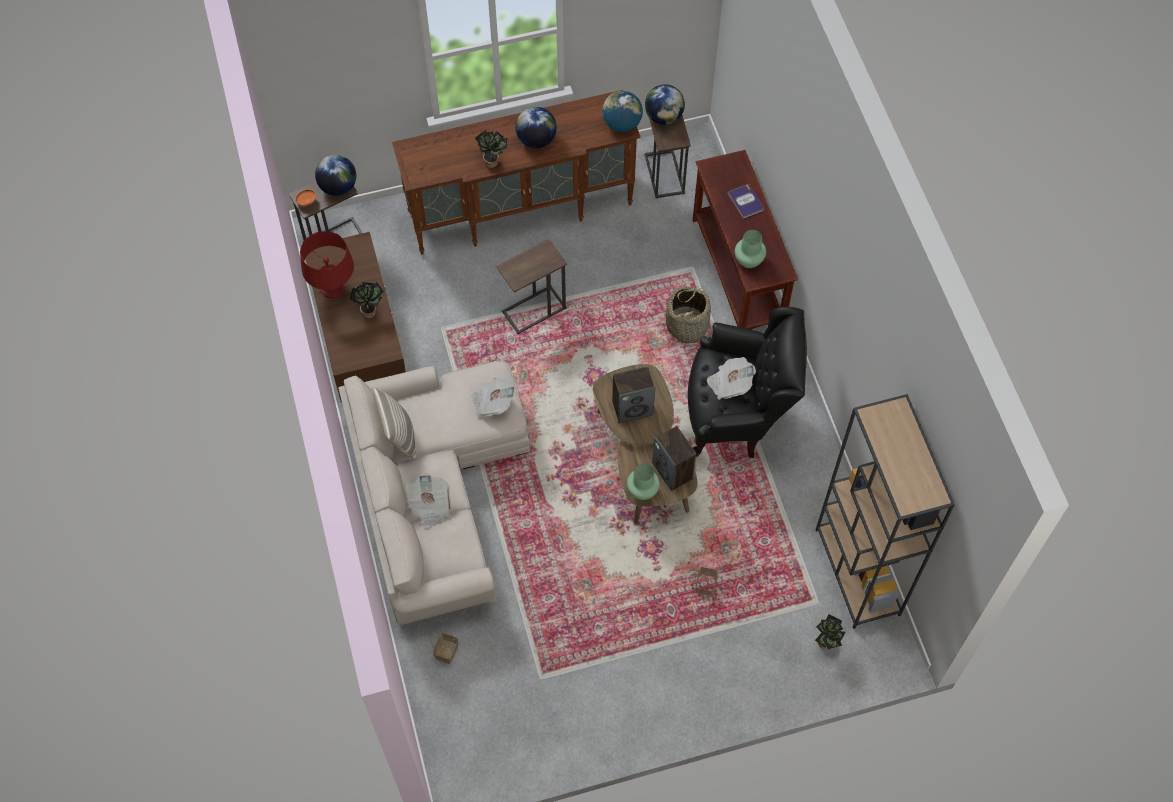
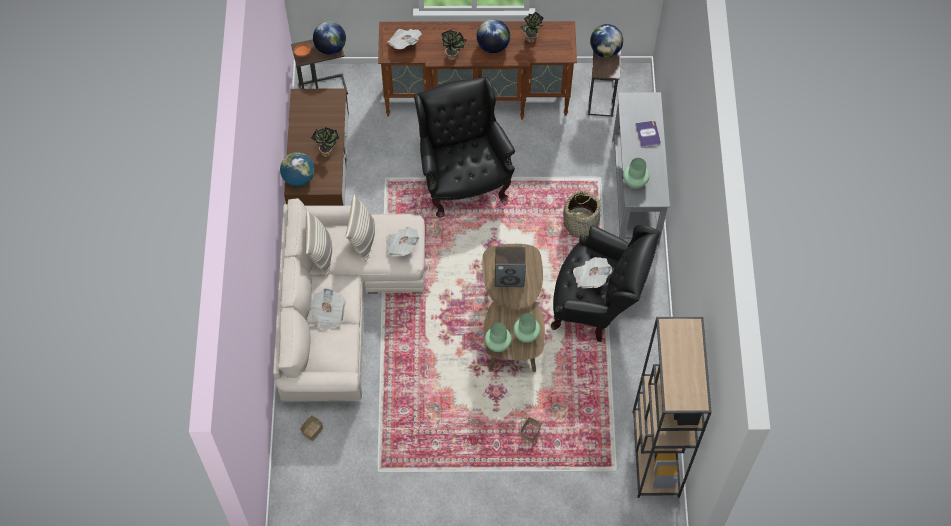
camera: 15 degrees right, 0 degrees up
red table lamp [300,231,354,299] -> none
brown side table [497,239,567,334] -> black armchair [414,76,515,217]
globe [602,91,643,132] -> globe moved to [280,152,314,187]
speaker [652,426,697,491] -> green vase [513,313,540,343]
brown console table [693,150,798,329] -> grey console table [612,92,670,245]
potted plant [815,614,846,649] -> potted plant moved to [520,12,544,42]
none -> pillow [346,194,375,263]
none -> newspaper [387,29,422,49]

